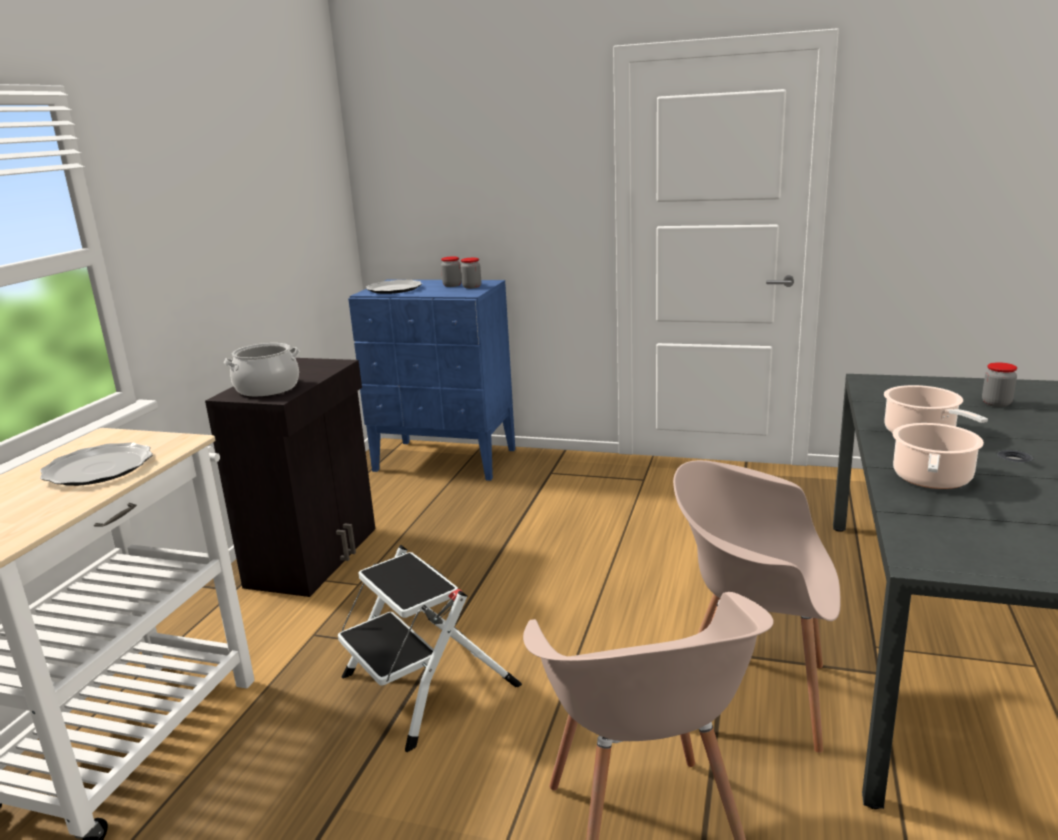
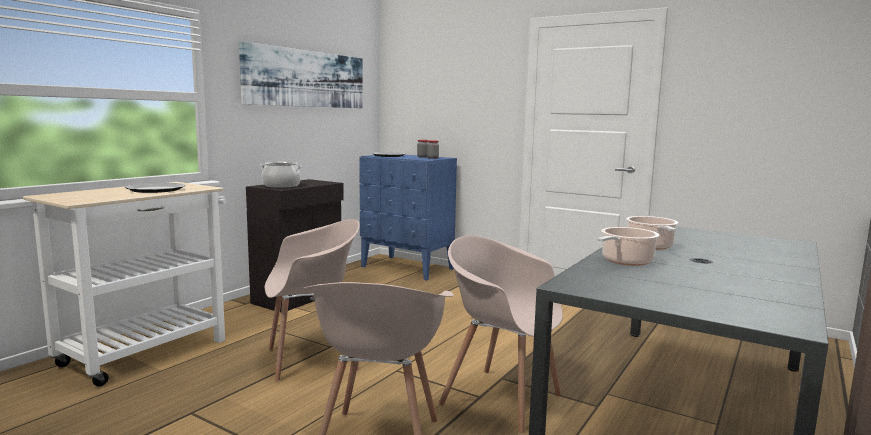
camera: 15 degrees right, 10 degrees down
step ladder [338,545,522,752] -> beige chair [265,219,360,381]
jar [982,362,1017,407] -> none
none -> picture [239,41,363,108]

